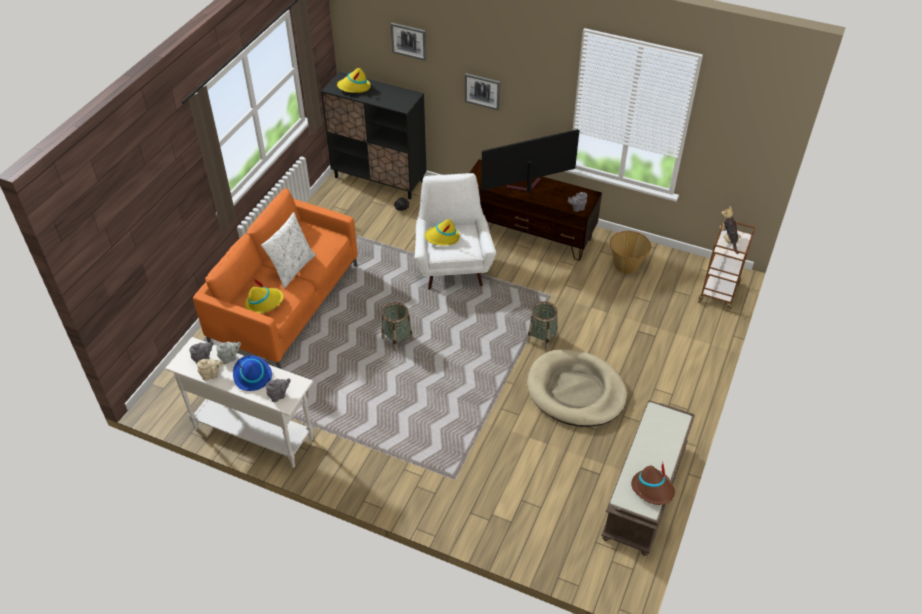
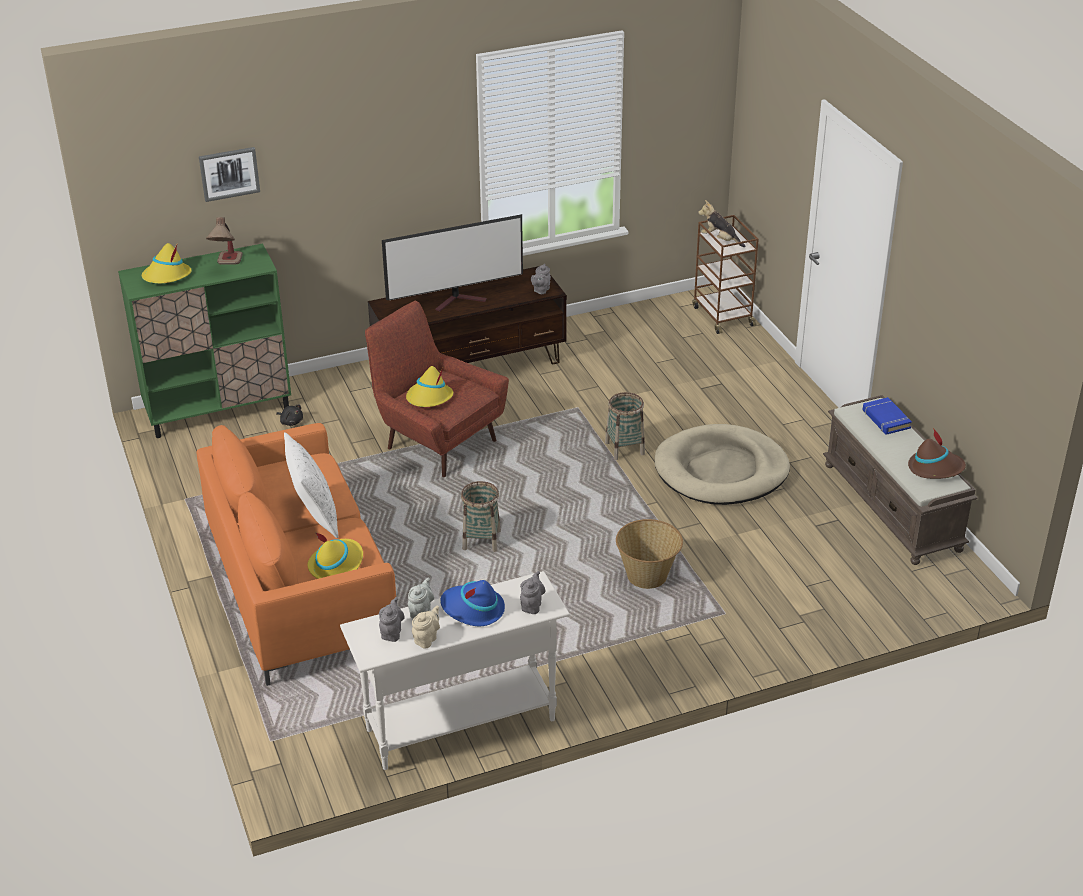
camera: 45 degrees left, 10 degrees down
black cabinet [321,72,426,200] -> green cabinet [118,244,291,438]
white armchair [414,173,496,290] -> red armchair [365,301,509,477]
picture [465,73,500,111] -> none
television [481,129,580,192] -> television turned 135 degrees counterclockwise [382,214,523,311]
basket [610,231,651,274] -> basket moved to [616,519,683,589]
none -> table lamp [206,217,243,265]
none -> blue book [863,397,912,435]

